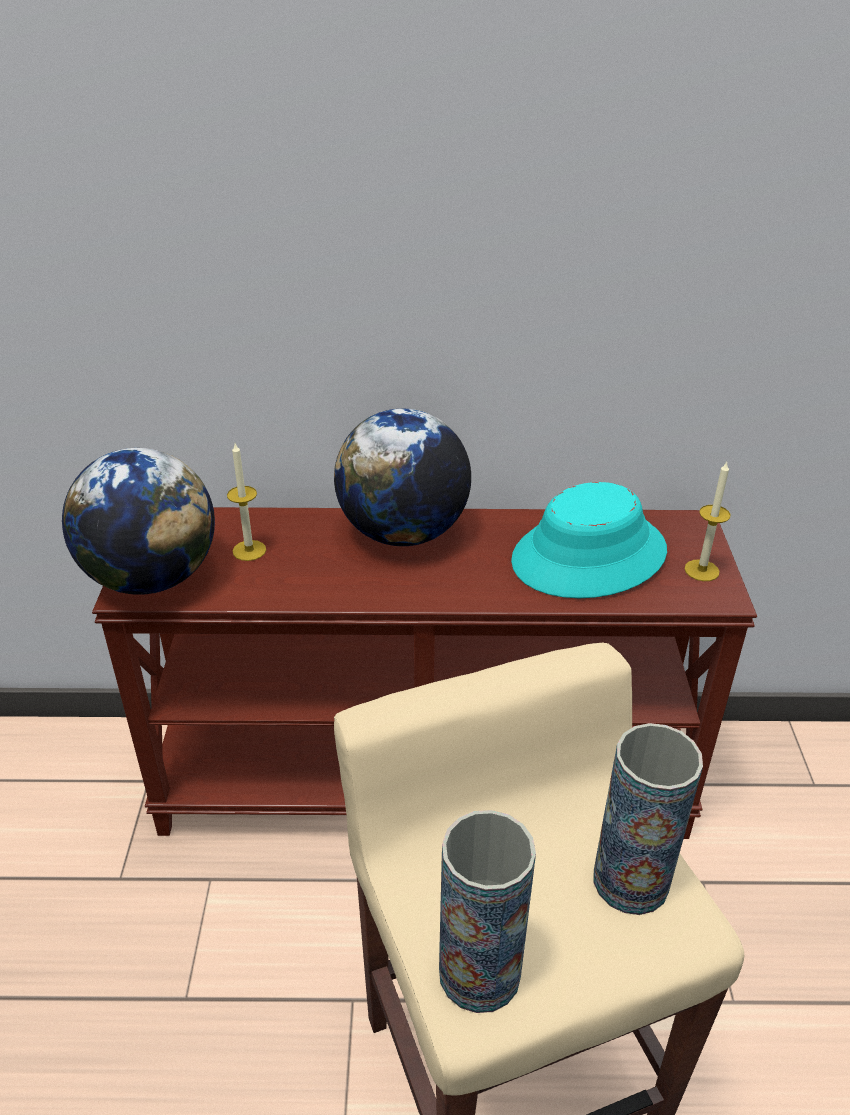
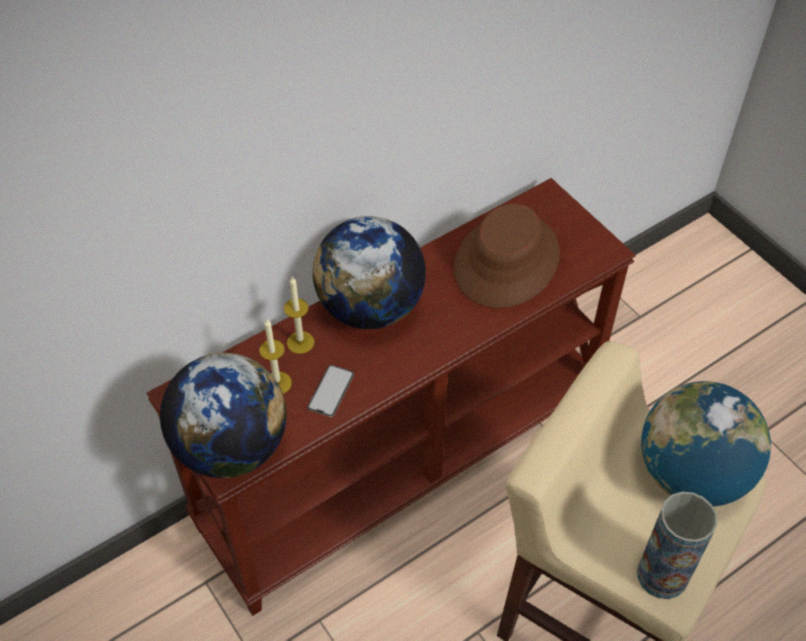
camera: 35 degrees left, 15 degrees up
turquoise hat [511,482,667,598] -> brown hat [454,204,560,308]
vase [593,723,703,915] -> globe [641,381,771,506]
candle [685,462,731,581] -> candle moved to [284,277,315,354]
none -> phone [307,365,354,417]

